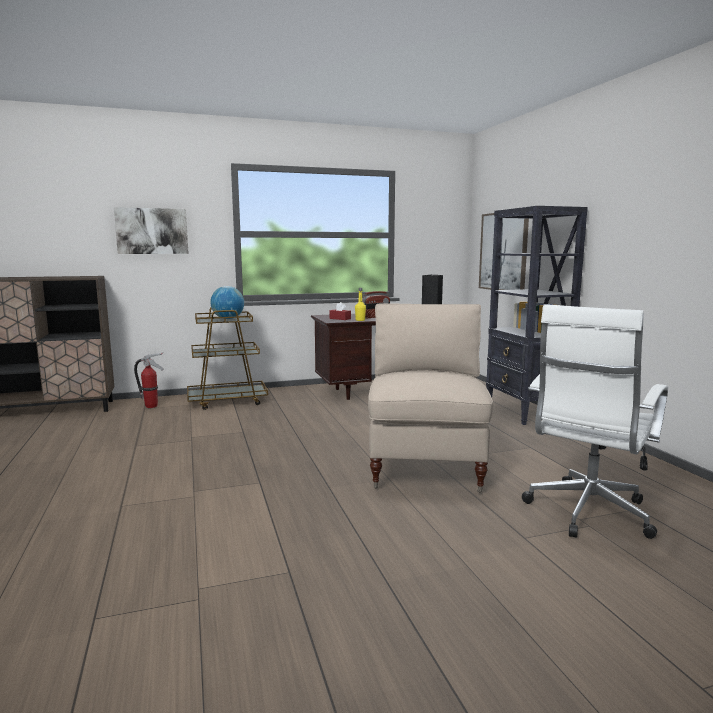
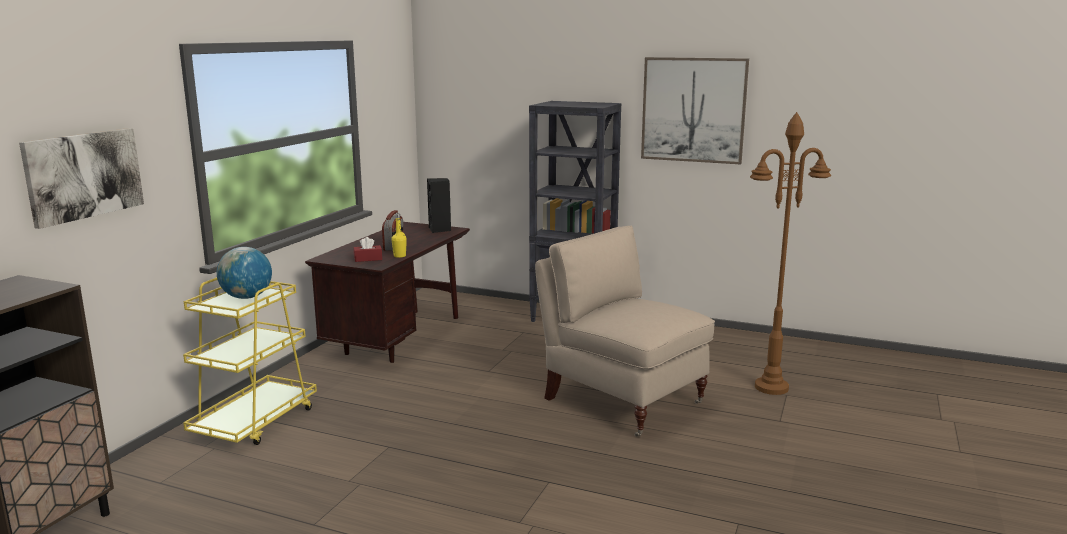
camera: 50 degrees left, 5 degrees up
fire extinguisher [134,353,164,408] -> none
brown cart [187,308,268,410] -> yellow cart [183,277,317,445]
picture [479,213,529,290] -> picture moved to [641,57,749,164]
white office chair [522,304,668,539] -> brown floor lamp [750,112,831,395]

